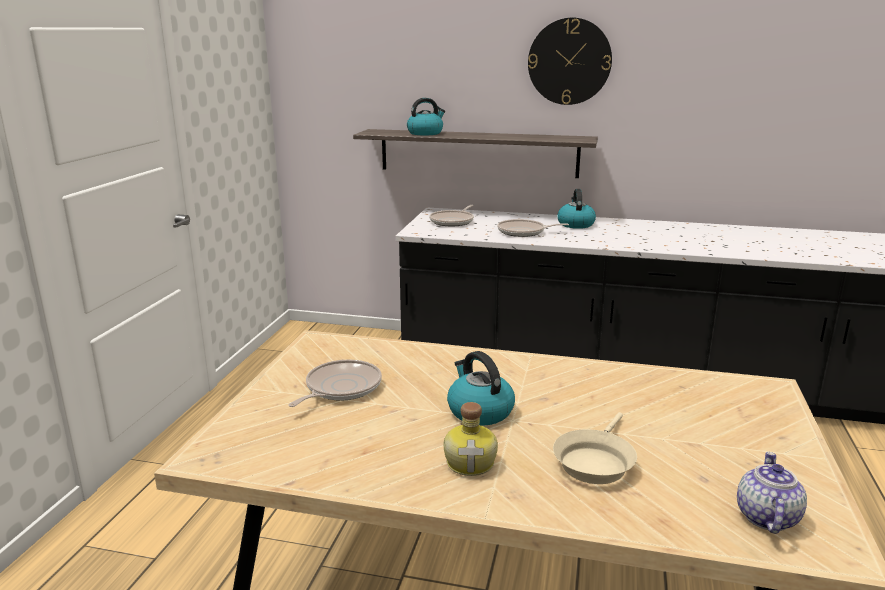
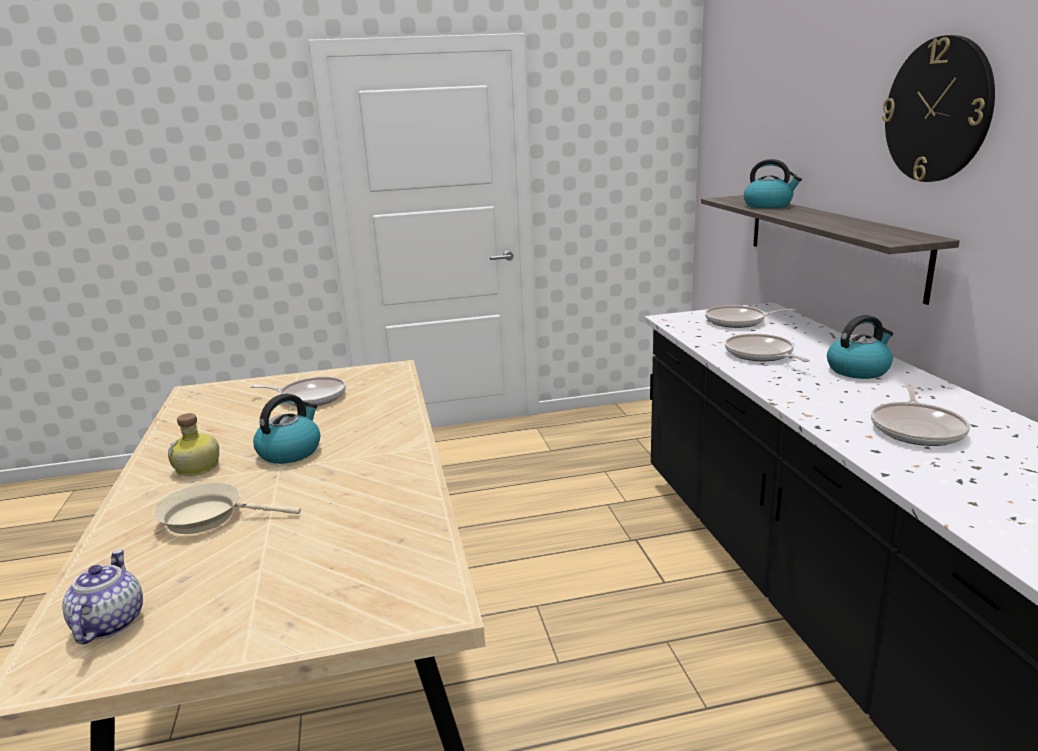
camera: 65 degrees right, 0 degrees up
teapot [737,452,807,534] -> teapot turned 90 degrees counterclockwise [62,549,143,644]
none -> frying pan [871,384,970,446]

